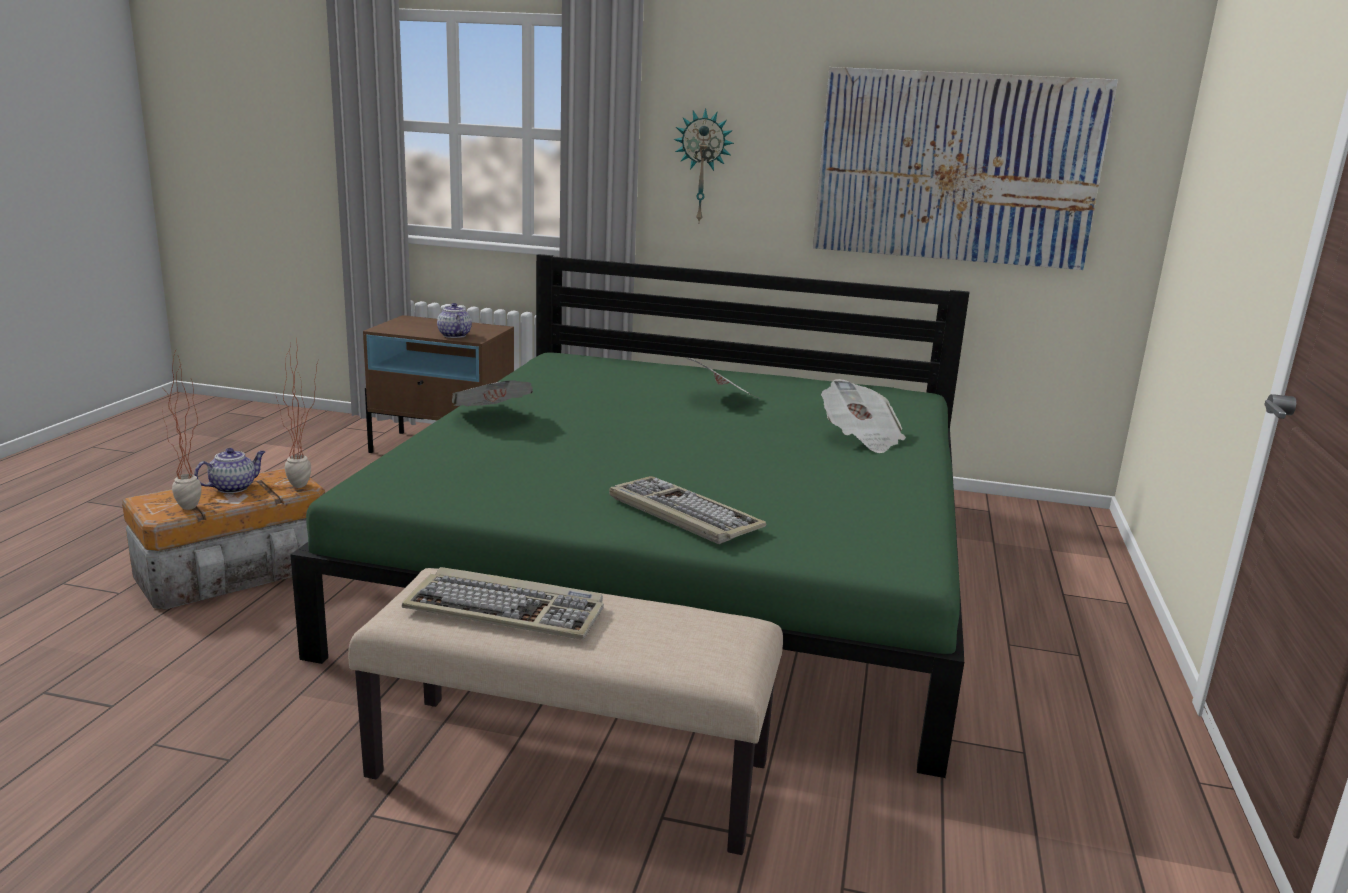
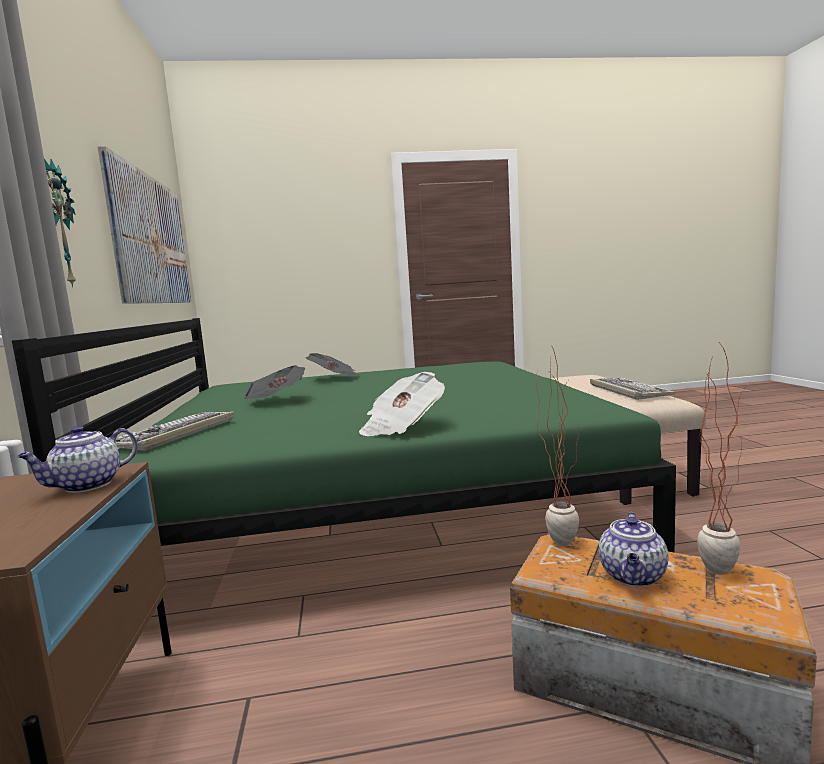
camera: 110 degrees left, 10 degrees down
teapot [194,448,265,493] -> teapot turned 90 degrees counterclockwise [599,512,669,587]
keyboard [609,476,766,544] -> keyboard moved to [116,411,234,451]

